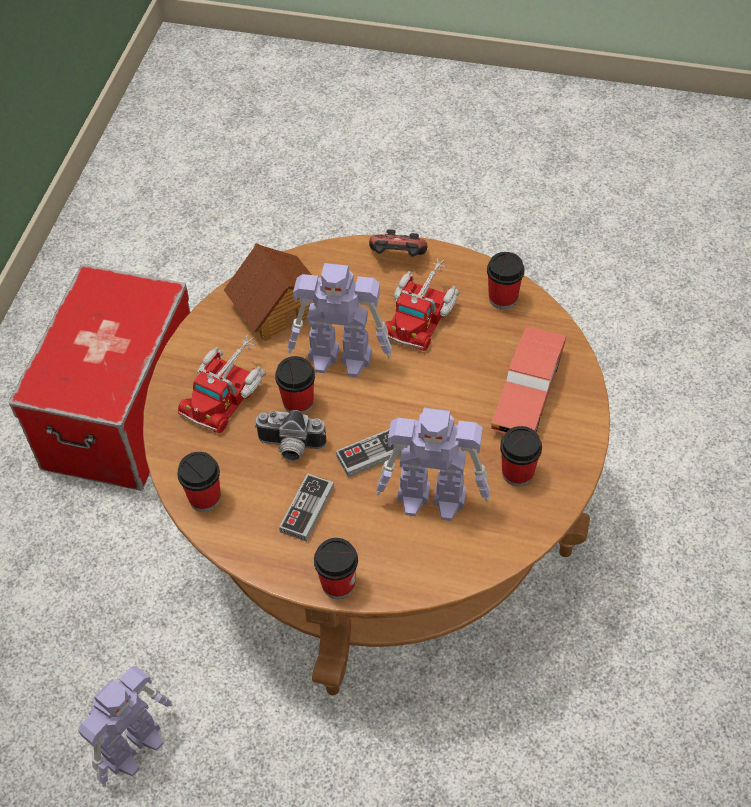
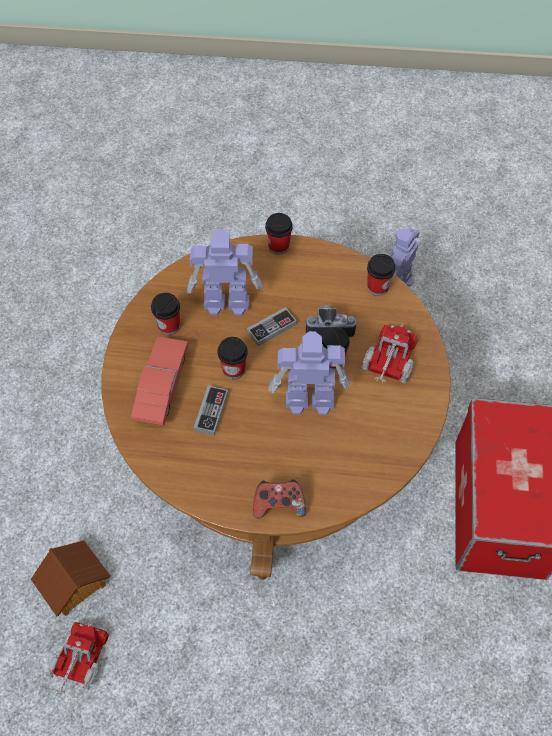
camera: 170 degrees right, 5 degrees up
toy house [224,243,314,341] -> toy house moved to [31,540,110,617]
game controller [279,473,334,542] -> game controller moved to [194,386,228,436]
toy truck [385,258,460,351] -> toy truck moved to [46,622,109,698]
cup [487,252,525,310] -> cup moved to [218,337,248,379]

